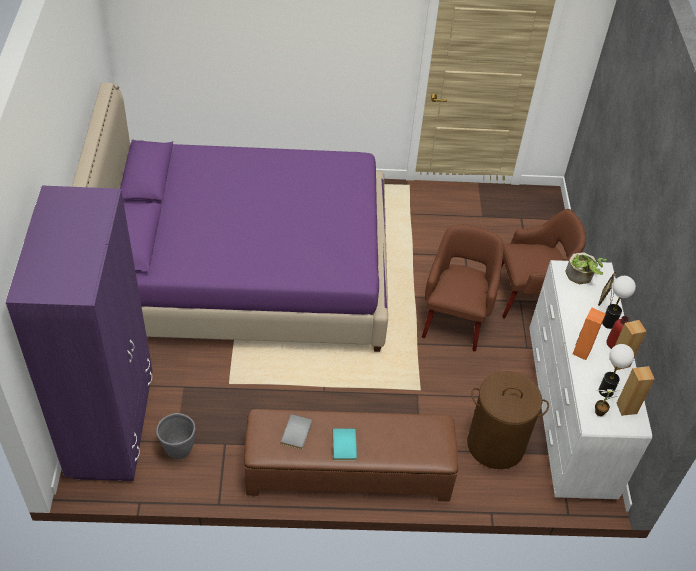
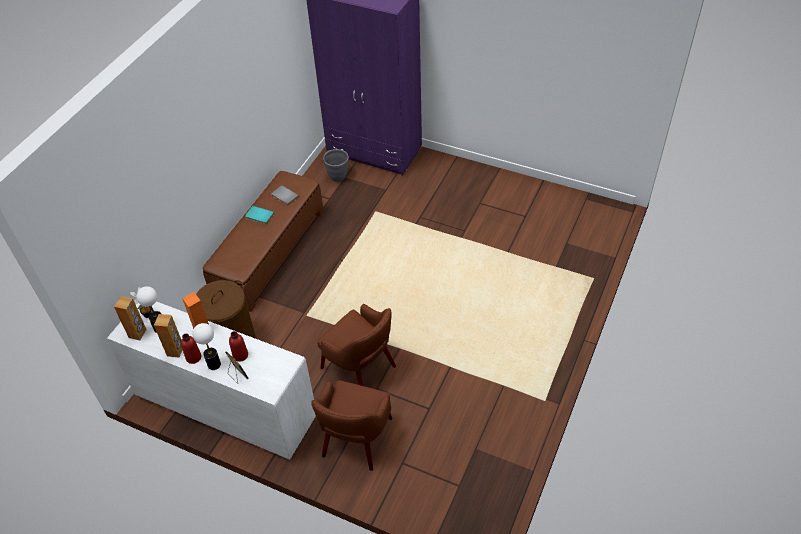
camera: 120 degrees right, 0 degrees up
purple bed [72,83,388,352] -> none
potted plant [565,252,607,284] -> none
none -> red bottle [229,331,248,362]

